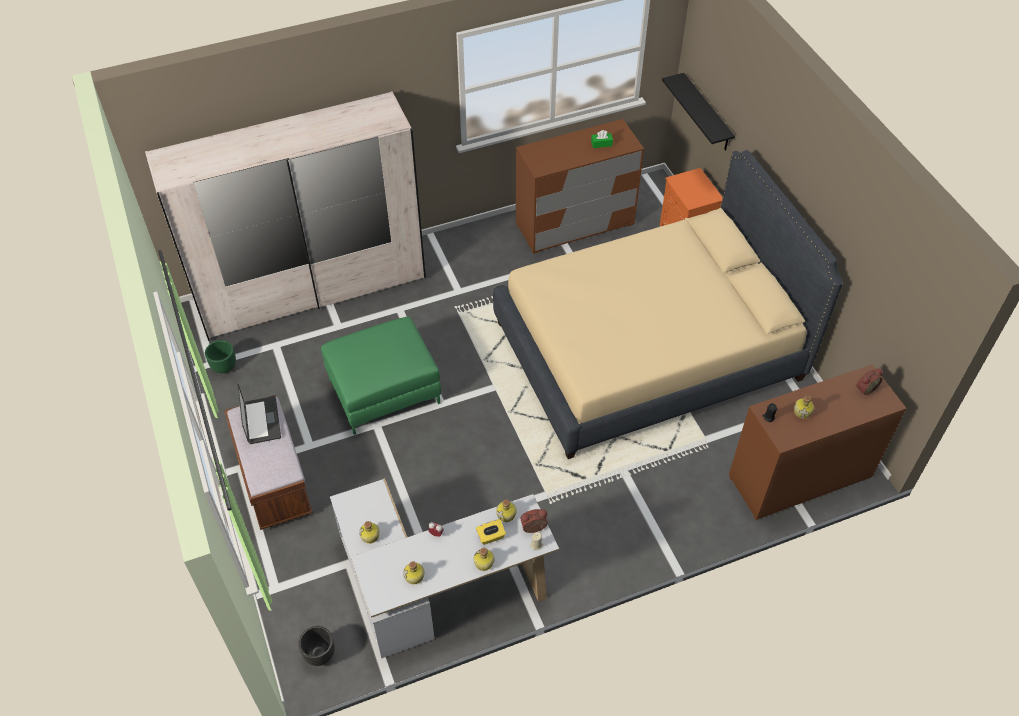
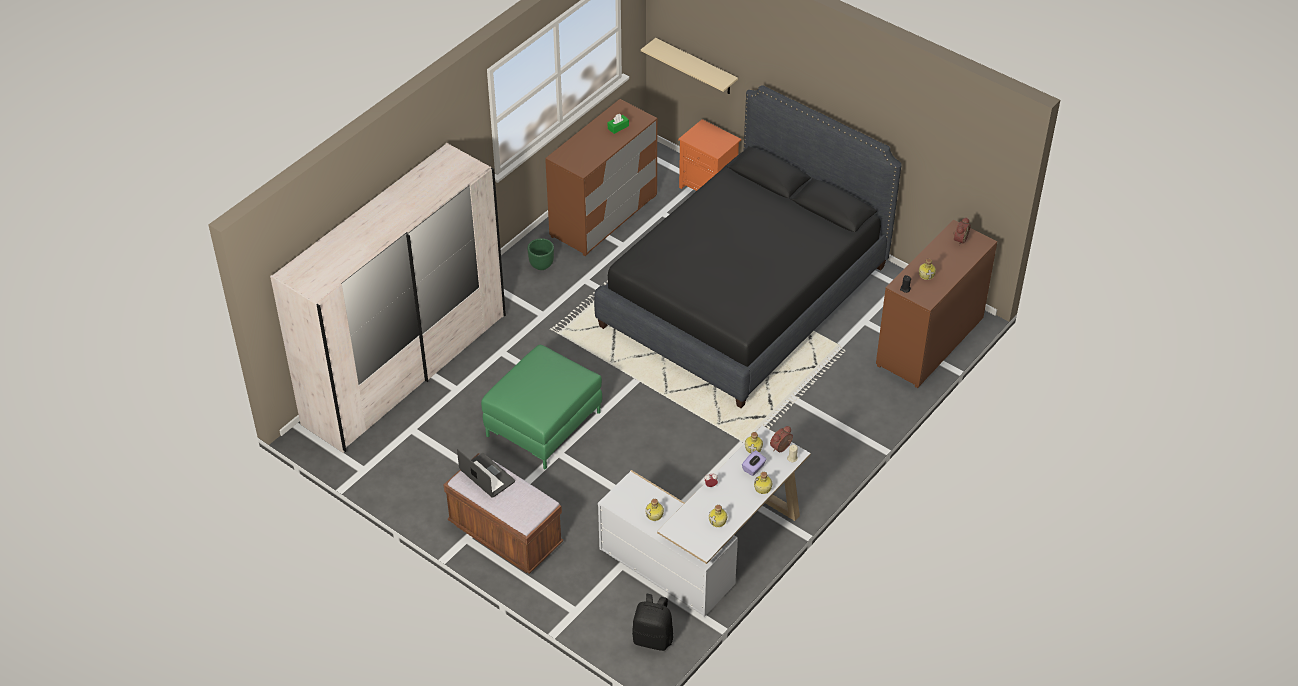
camera: 30 degrees left, 5 degrees down
green planter [205,340,236,373] -> green planter moved to [527,238,554,270]
black planter [298,626,335,666] -> black backpack [632,594,673,651]
yellow tissue box [476,519,506,545] -> purple tissue box [742,450,767,476]
beige bed [493,150,843,459] -> black bed [594,85,902,408]
black shelf [662,73,735,151] -> beige shelf [641,38,738,94]

